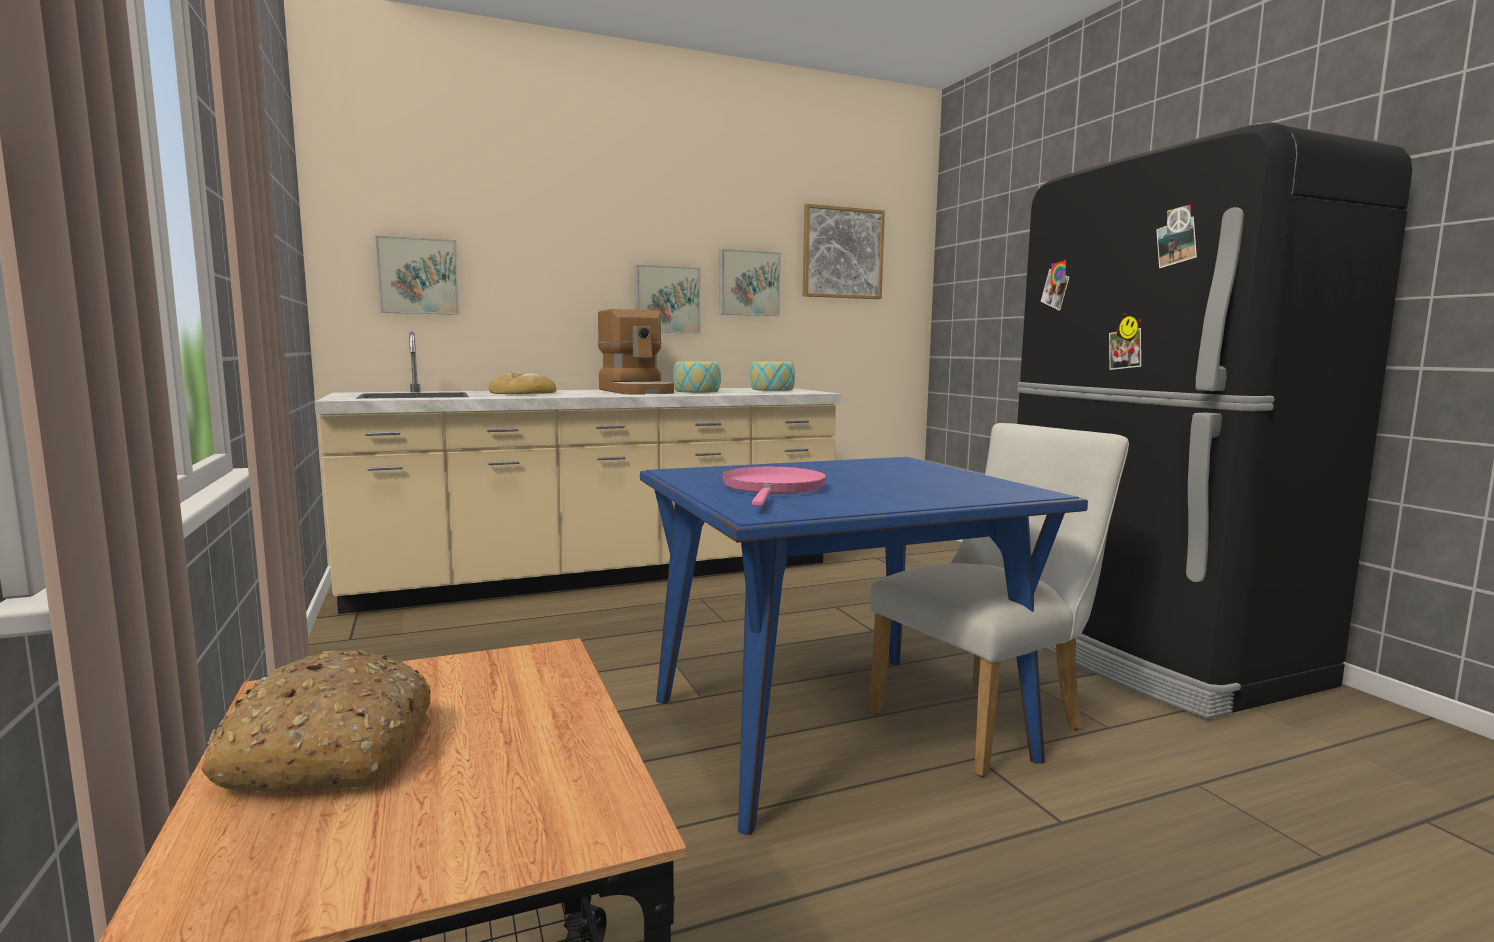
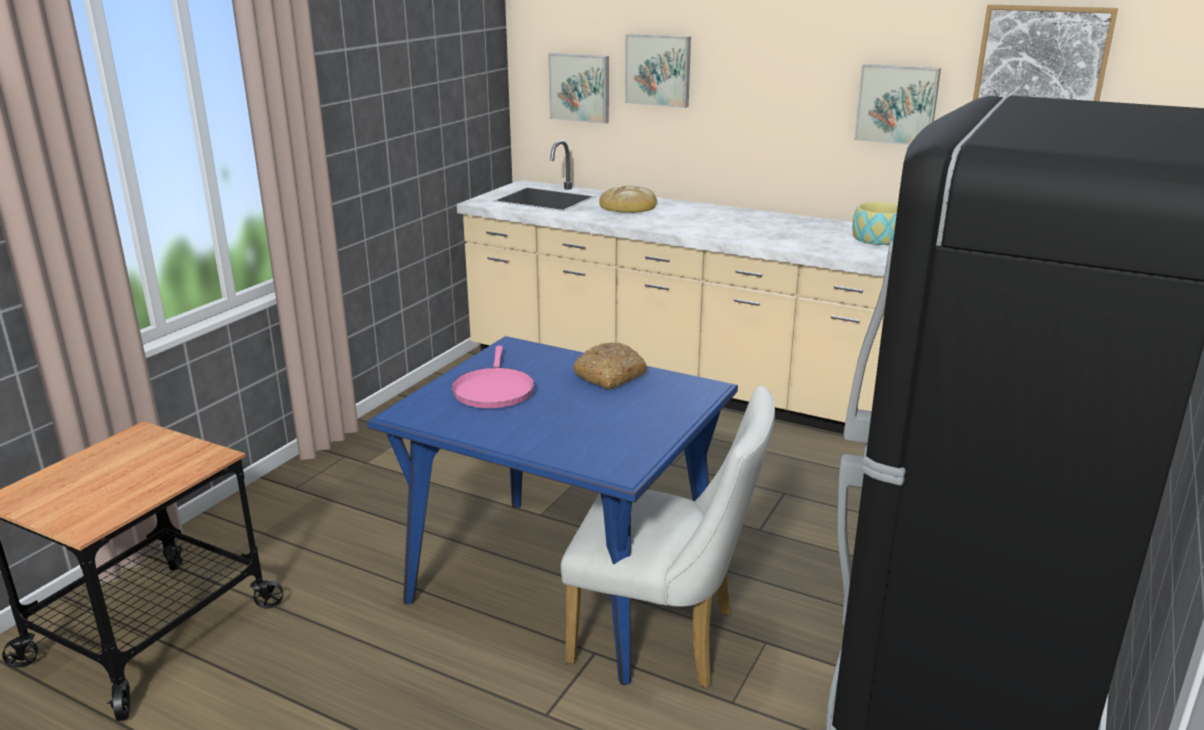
camera: 50 degrees right, 15 degrees up
bread [201,650,431,792] -> bread moved to [573,342,647,389]
coffee machine [598,309,674,395] -> none
picture [635,265,700,333] -> picture moved to [625,34,691,108]
bowl [673,362,721,393] -> none
pink frying pan [722,467,827,506] -> pink frying pan turned 120 degrees clockwise [451,346,534,408]

